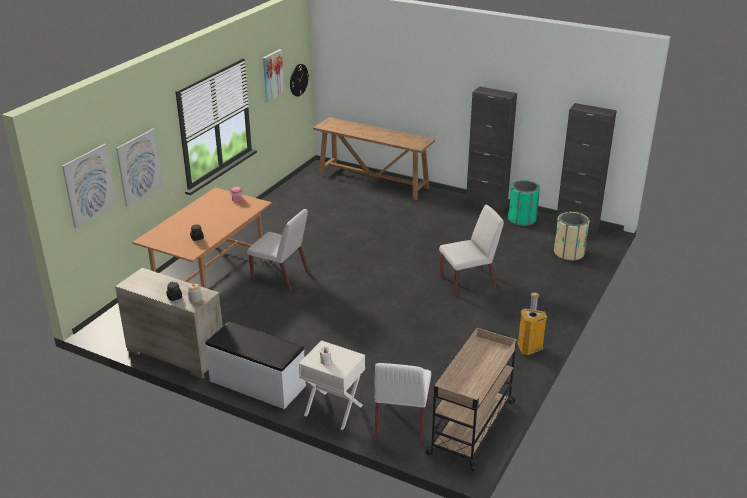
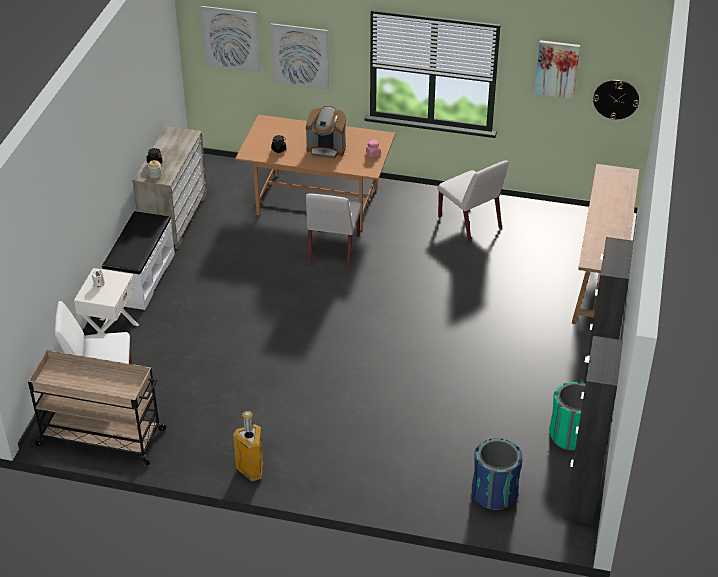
camera: 75 degrees right, 10 degrees up
white chair [439,205,504,296] -> white chair moved to [437,160,509,243]
beige trash can [554,212,590,261] -> blue trash can [472,438,523,510]
none -> coffee machine [306,106,346,159]

